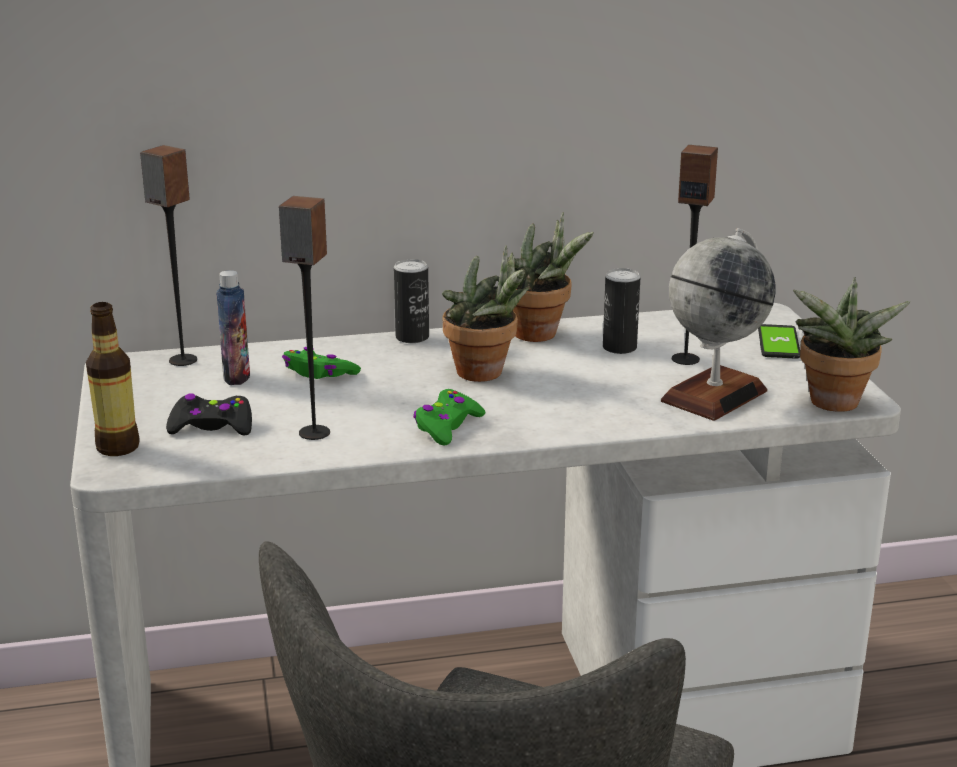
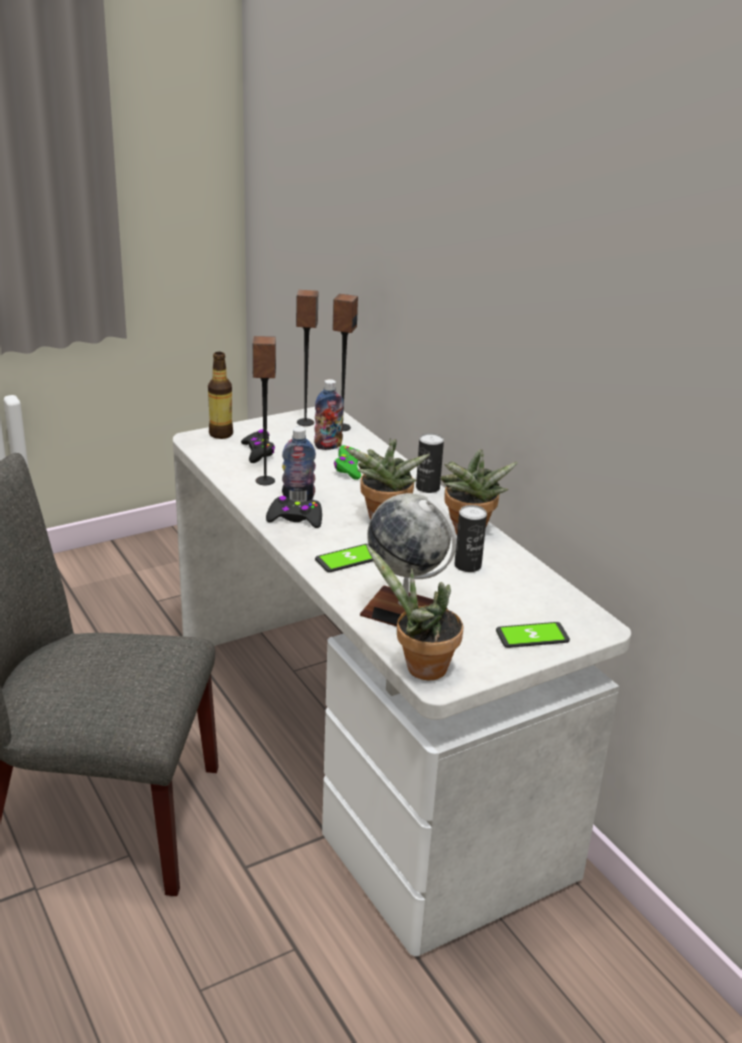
camera: 70 degrees right, 5 degrees up
green game controller [413,389,486,445] -> black game controller [266,496,322,528]
speaker [672,145,718,365] -> speaker moved to [296,290,318,426]
none -> bottle [282,427,316,502]
none -> phone [315,544,373,572]

